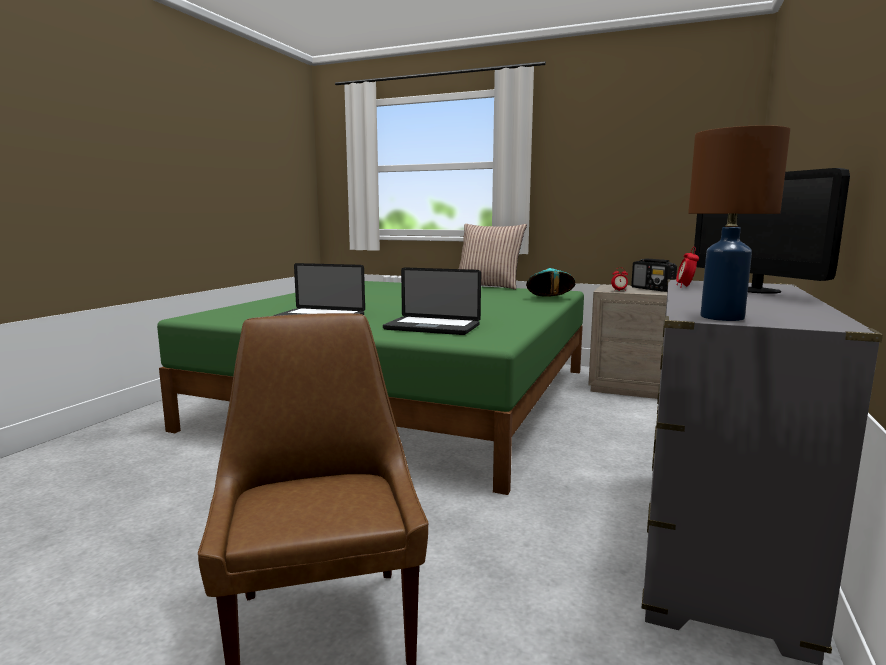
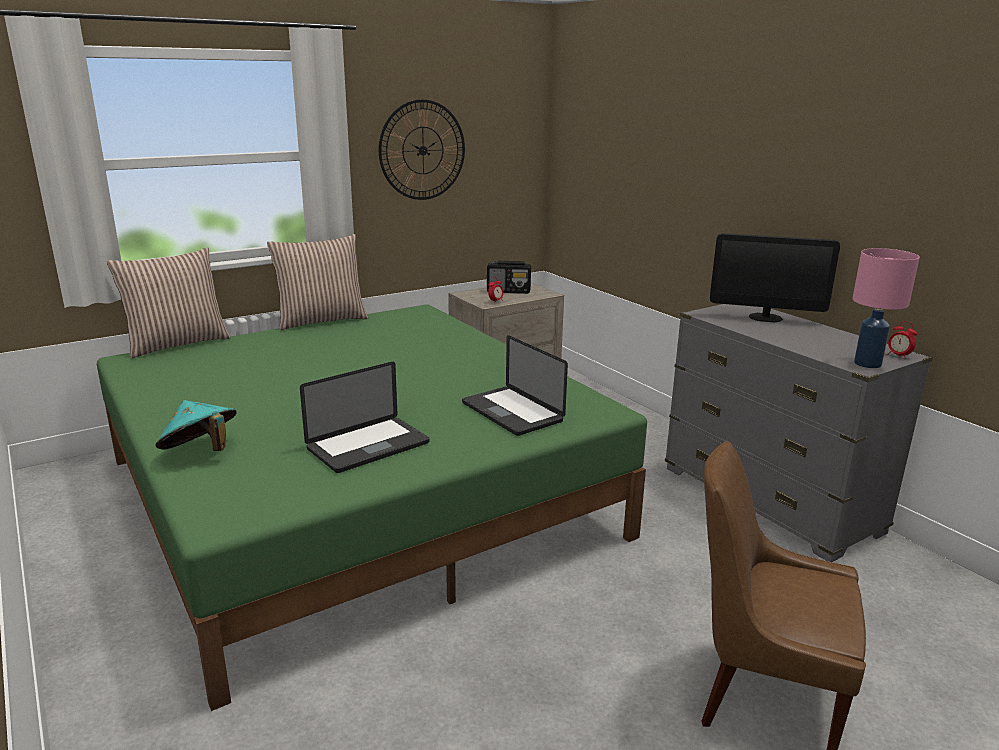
camera: 55 degrees left, 10 degrees up
laptop [383,267,481,335] -> laptop turned 90 degrees clockwise [462,335,568,436]
turquoise hat [526,268,576,297] -> turquoise hat moved to [156,400,236,451]
alarm clock [676,247,699,288] -> alarm clock moved to [888,321,917,359]
brown table lamp [688,125,790,321] -> pink table lamp [852,248,920,368]
none -> pillow [107,247,231,359]
none -> wall clock [379,99,465,200]

